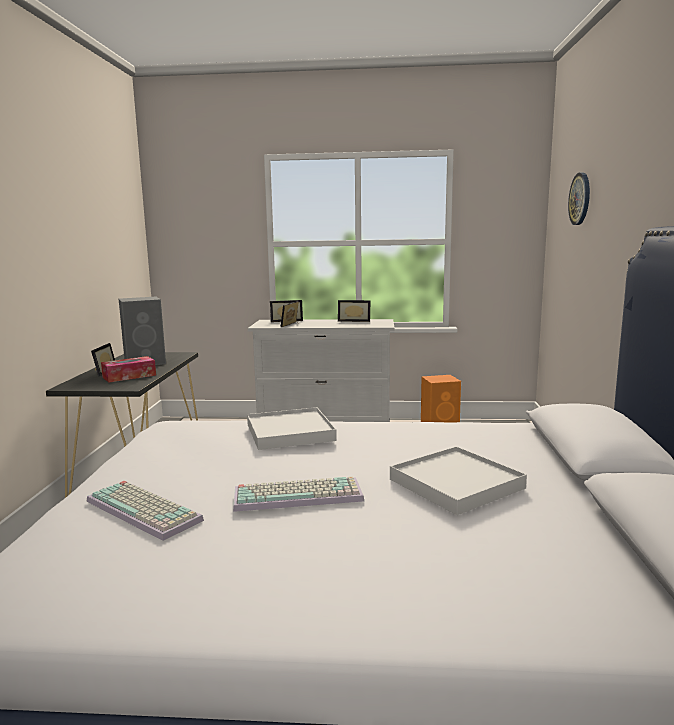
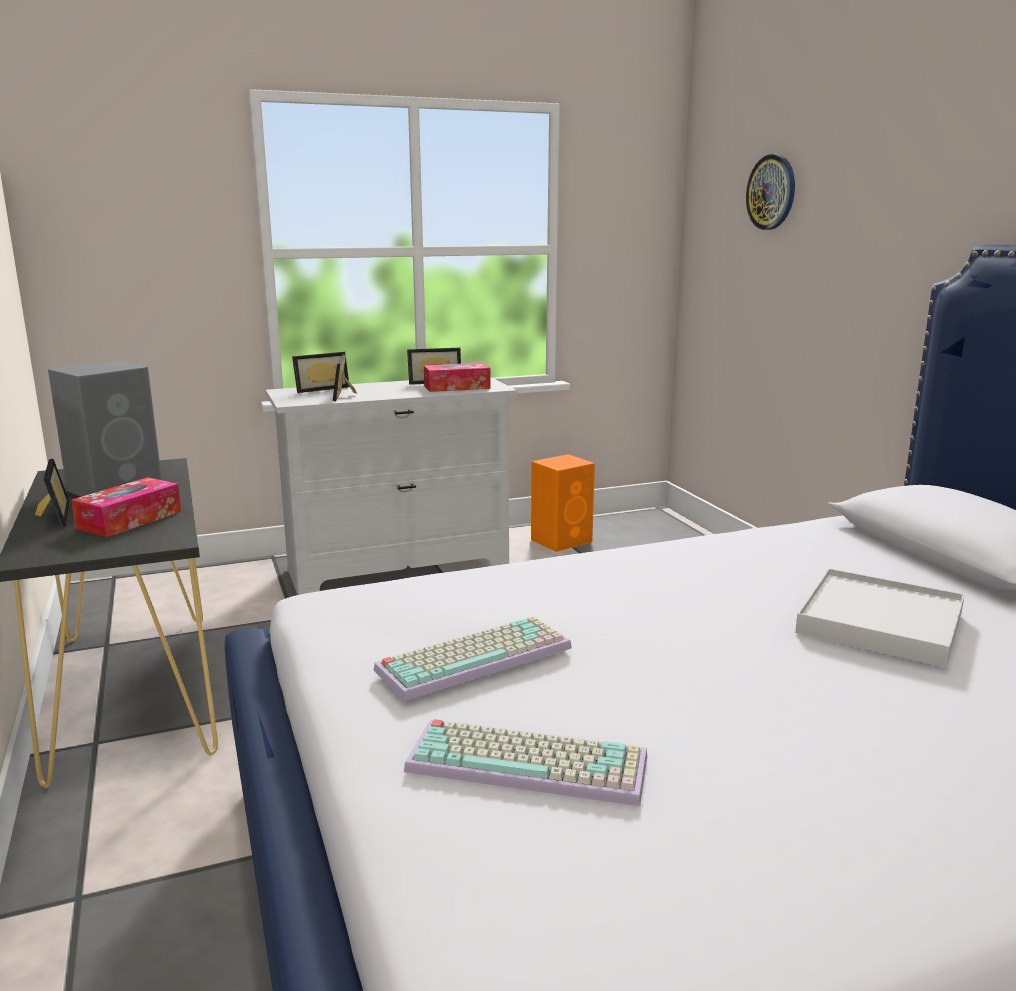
camera: 25 degrees left, 5 degrees up
keyboard [233,476,364,512] -> keyboard moved to [373,616,572,701]
white tray [247,407,337,450] -> none
none -> tissue box [424,363,491,392]

